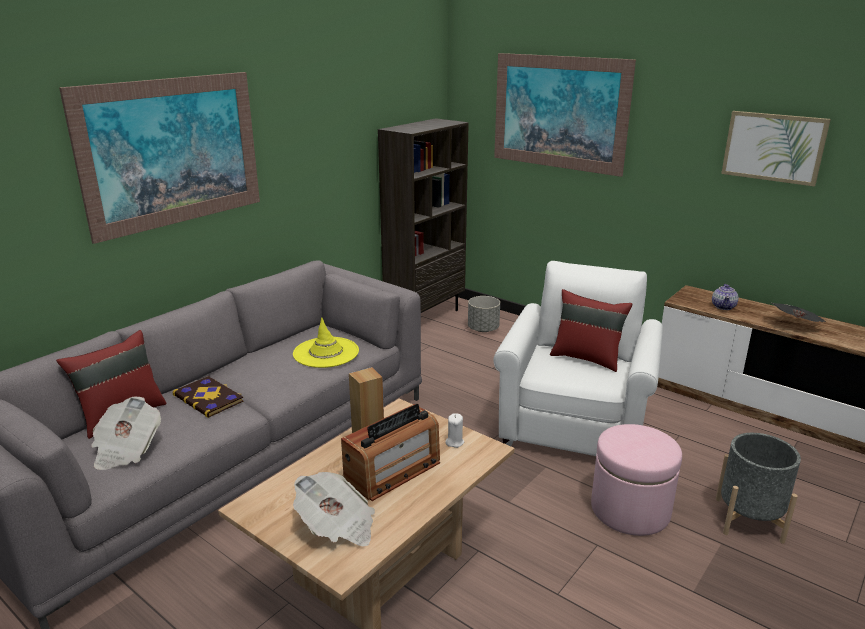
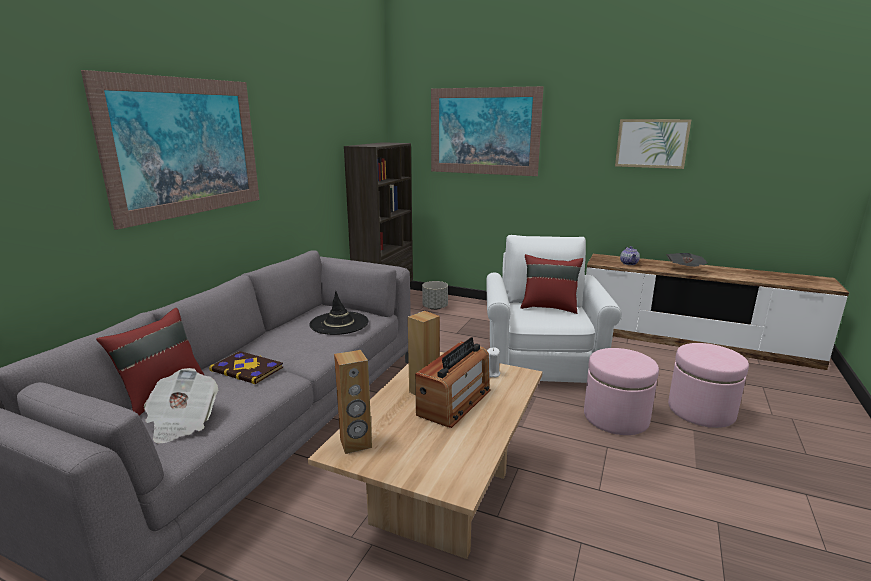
camera: 15 degrees left, 5 degrees down
yellow hat [293,317,359,368] -> black hat [309,291,369,335]
newspaper [293,472,375,547] -> none
grey planter [716,433,801,544] -> pink ottoman [668,343,749,428]
none -> brown speaker [334,350,372,454]

